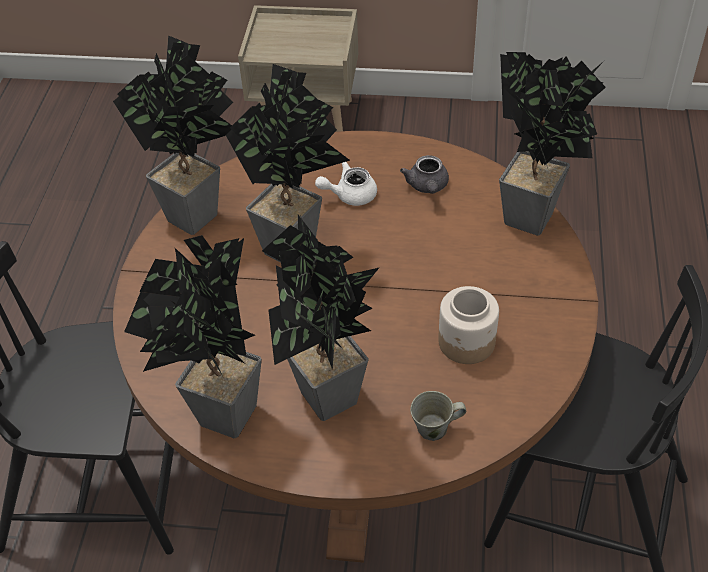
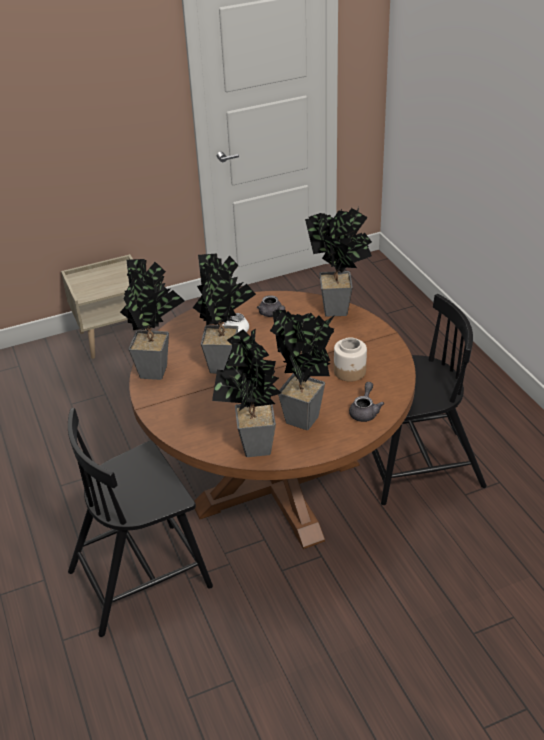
camera: 30 degrees left, 10 degrees down
grey mug [410,391,466,441] -> grey teapot [349,382,384,422]

